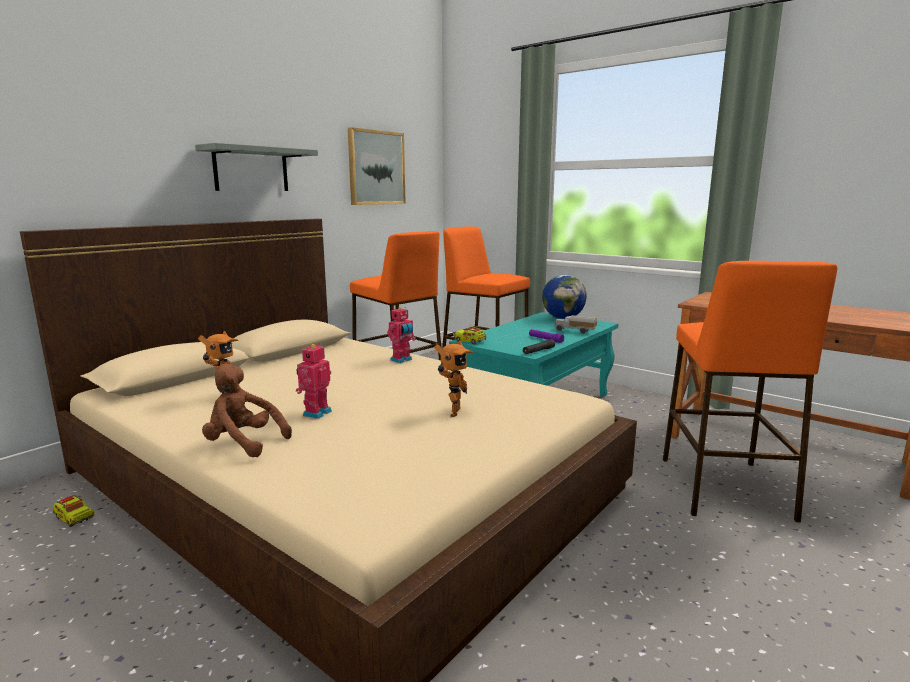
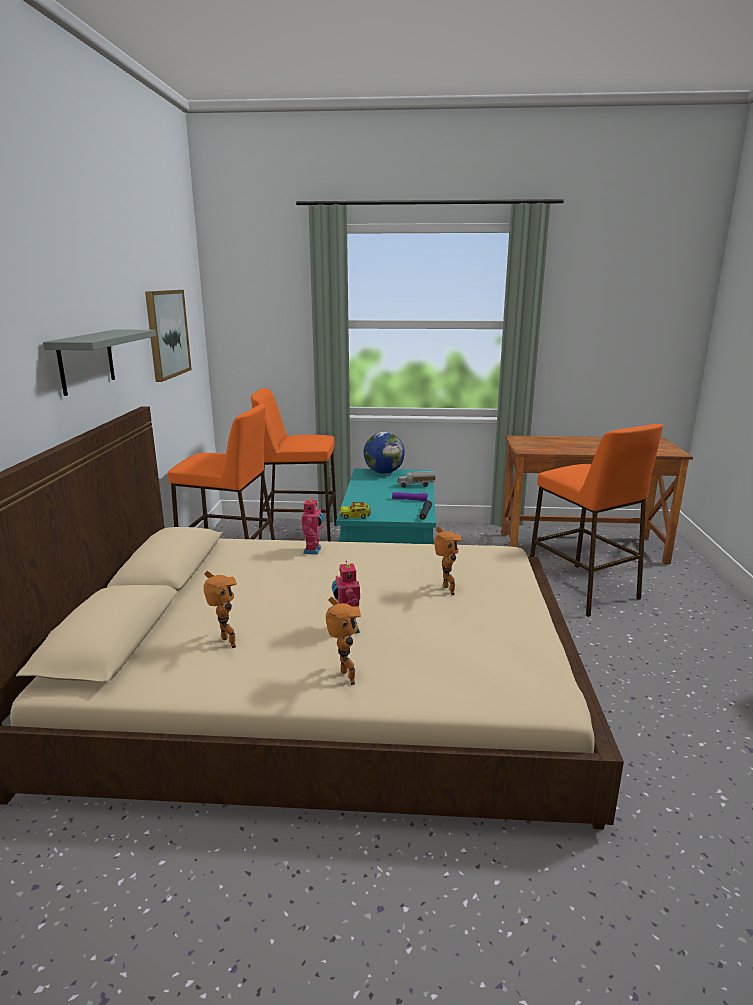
camera: 35 degrees left, 5 degrees up
toy truck [53,495,95,527] -> none
brown plush toy [202,364,292,457] -> toy robot [326,597,361,685]

